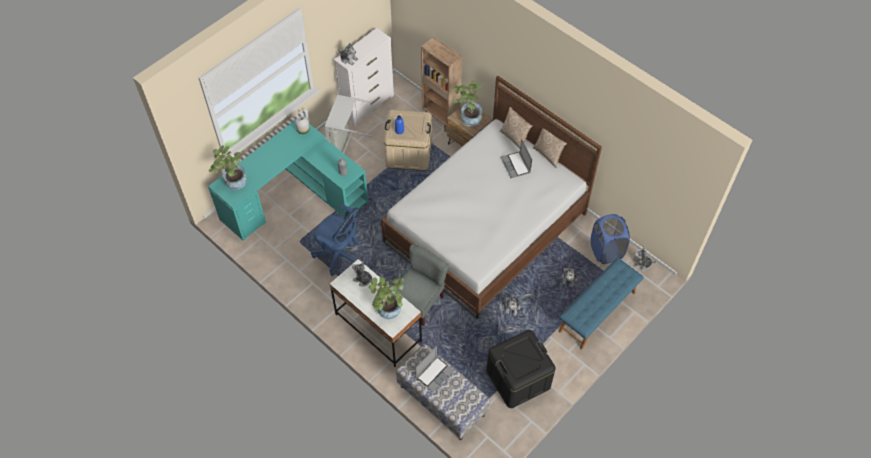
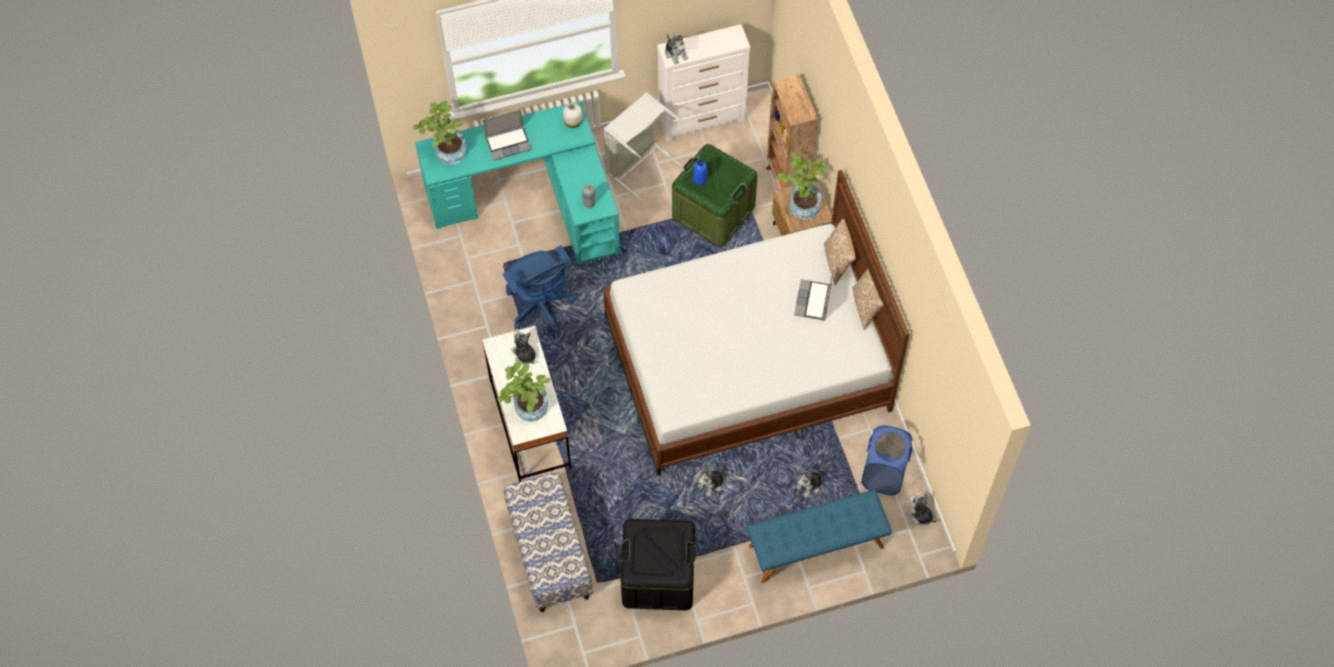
camera: 30 degrees right, 5 degrees up
beige storage box [384,110,432,171] -> green storage box [672,144,758,247]
grey chair [396,244,449,326] -> none
laptop [415,346,454,392] -> laptop moved to [483,109,532,161]

